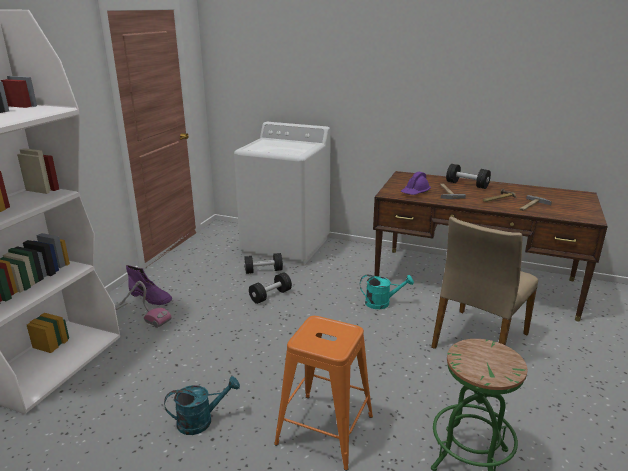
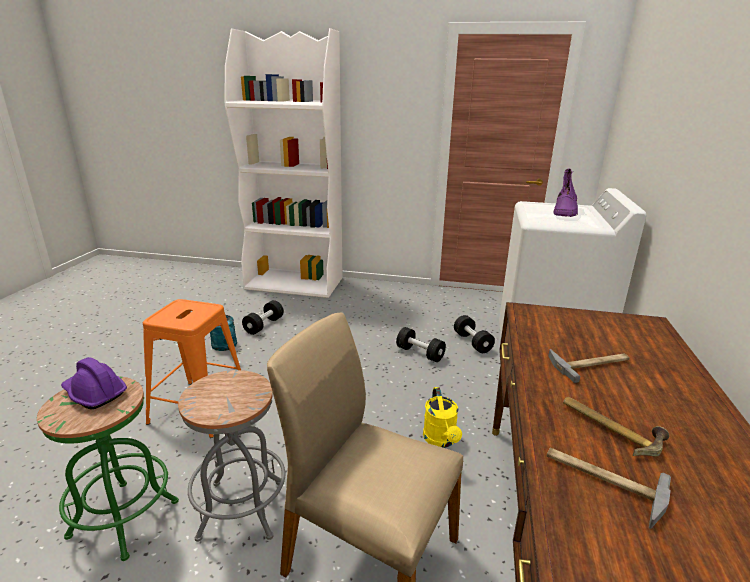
camera: 80 degrees right, 0 degrees up
vacuum cleaner [115,281,171,328] -> none
purple boot [126,265,172,305] -> purple boot moved to [554,168,578,217]
turquoise watering can [360,275,414,309] -> yellow watering can [423,387,462,448]
purple hard hat [401,172,431,195] -> purple hard hat moved to [61,357,127,410]
black dumbbell [446,164,491,189] -> black dumbbell moved to [242,300,284,335]
none -> grey stool [178,370,285,542]

